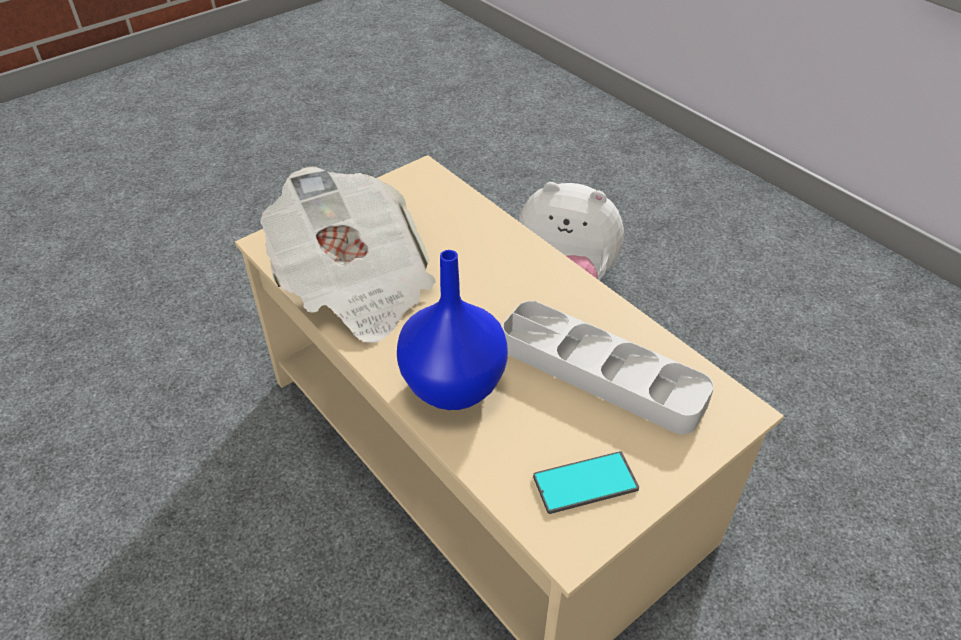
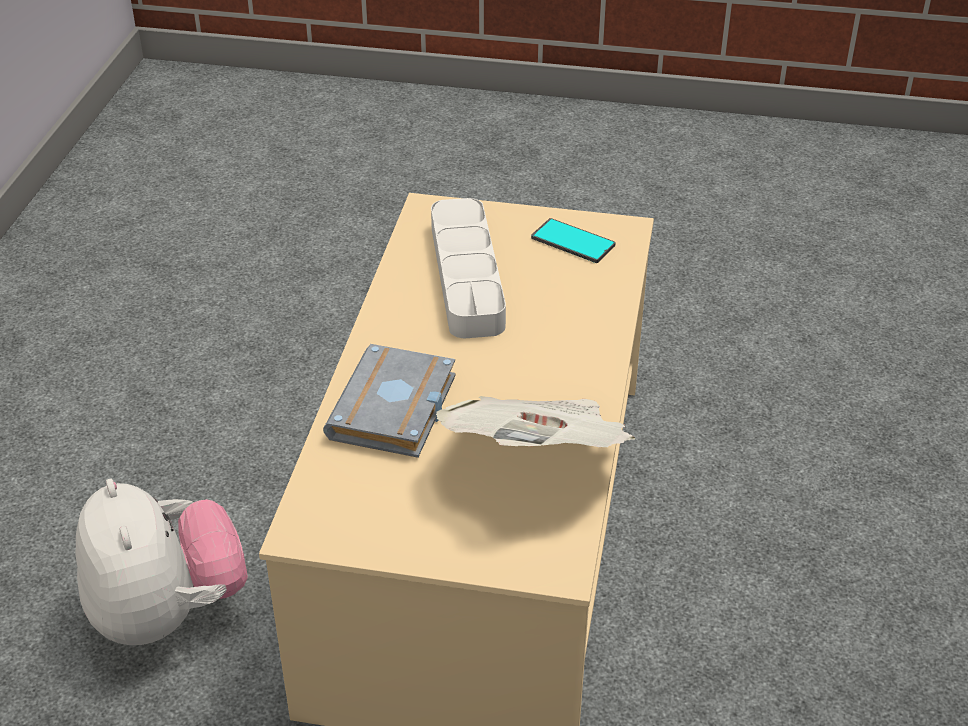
camera: 130 degrees left, 5 degrees down
blue vase [397,250,508,410] -> none
none -> grey book [323,344,456,458]

